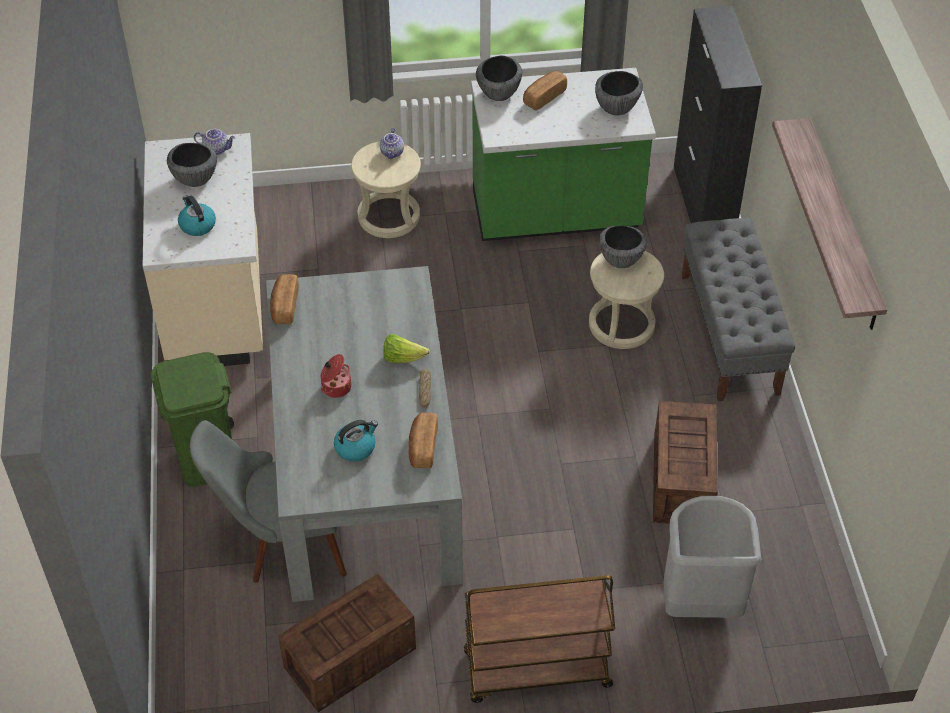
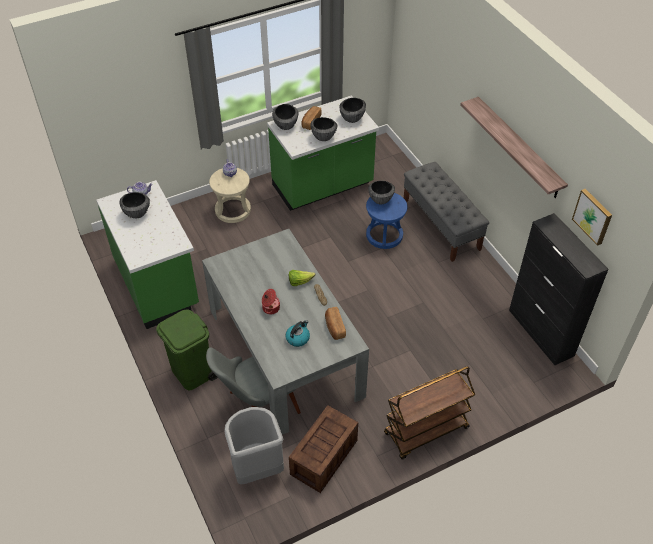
camera: 20 degrees left, 0 degrees up
beige counter [143,133,263,366] -> green counter [96,180,199,329]
kettle [178,195,216,236] -> none
bread [270,274,299,324] -> none
beige stool [589,251,664,349] -> blue stool [366,193,408,249]
crate [653,401,718,524] -> none
grey trash can [663,496,762,618] -> grey trash can moved to [225,407,284,484]
black cabinet [674,6,762,223] -> black cabinet moved to [509,213,609,365]
none -> bowl [310,117,338,141]
none -> picture [572,189,612,246]

